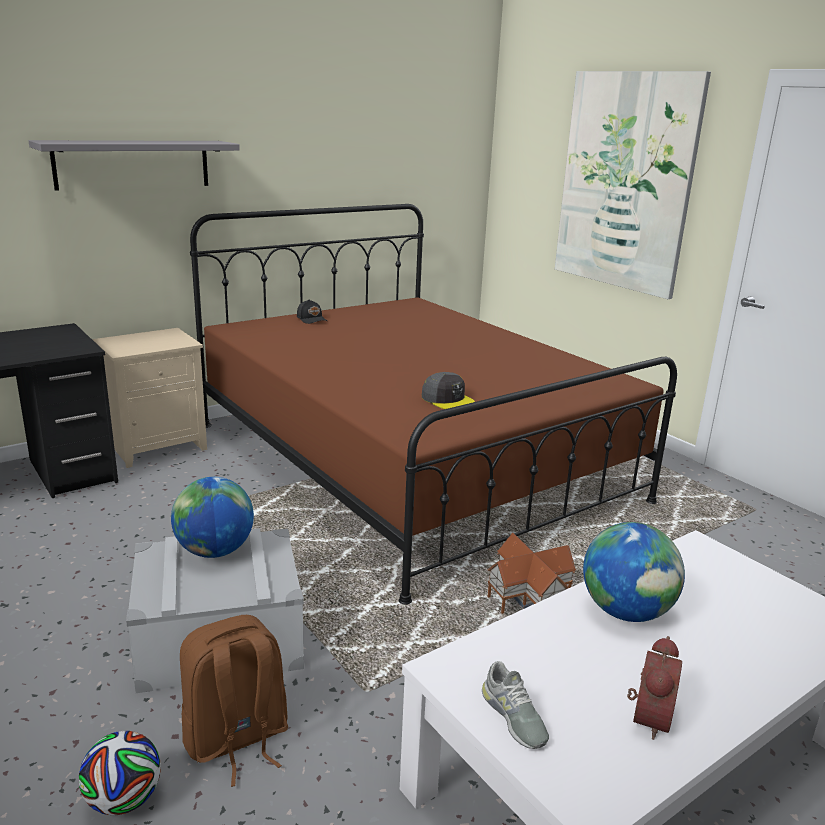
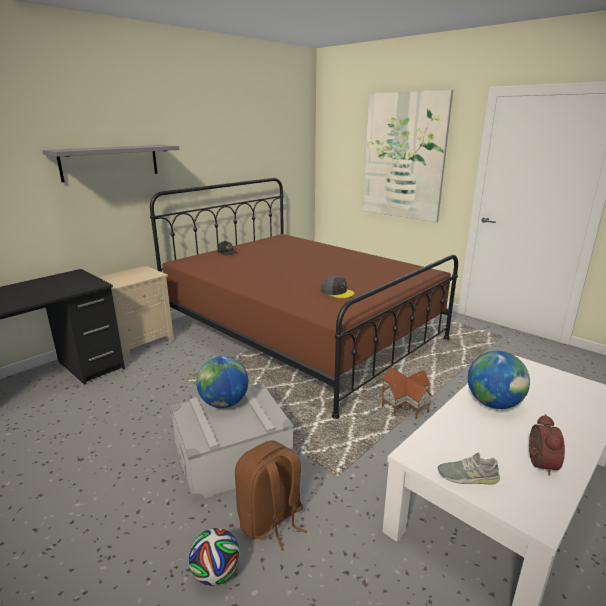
camera: 10 degrees left, 0 degrees up
grey shoe [482,661,549,749] -> grey shoe turned 135 degrees clockwise [438,453,500,484]

